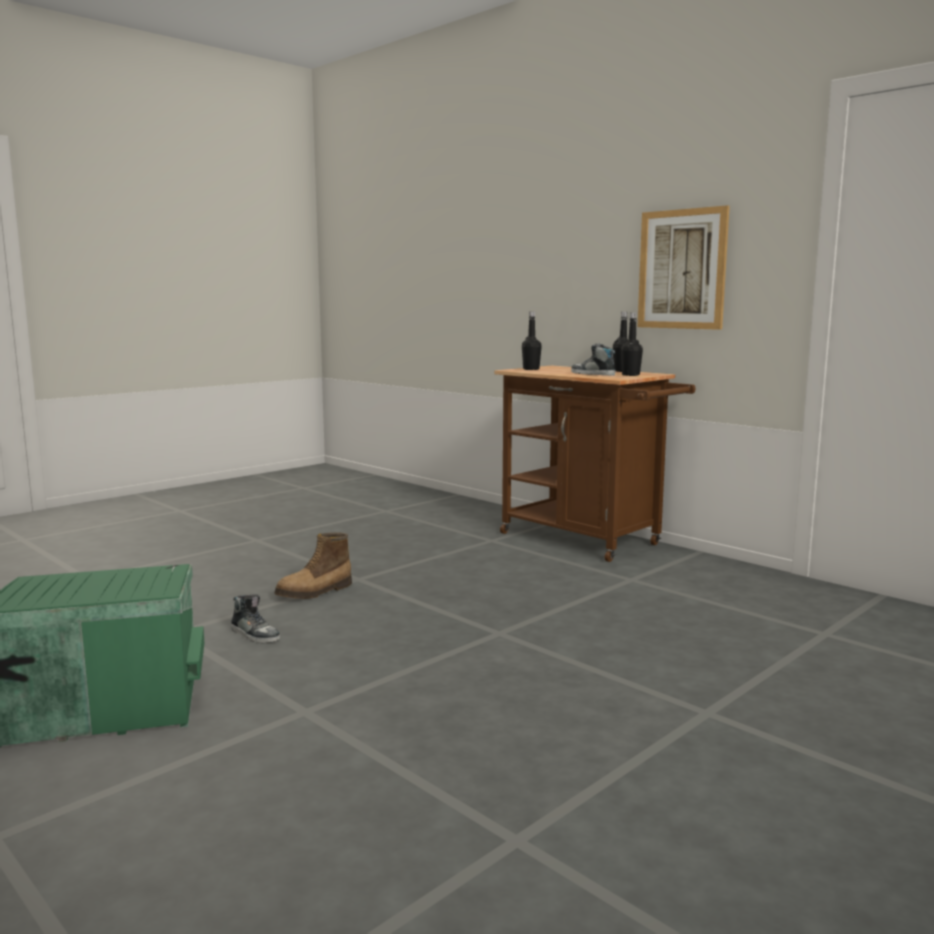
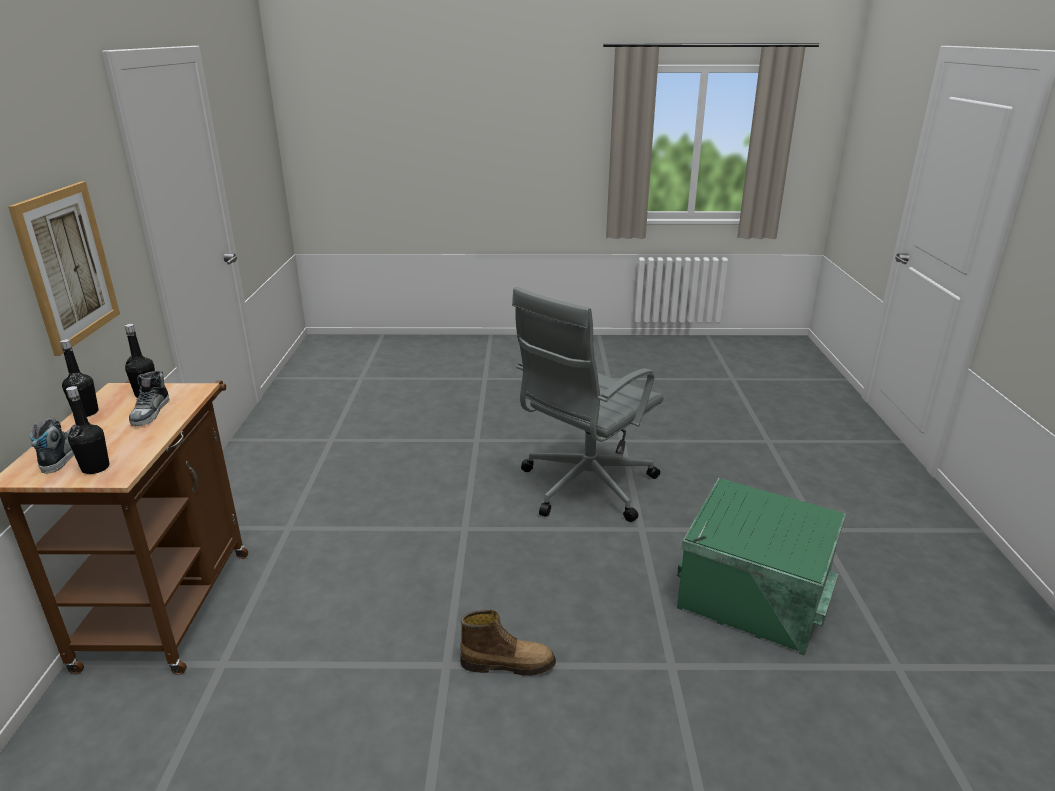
camera: 135 degrees left, 15 degrees up
shoe [231,594,280,644] -> shoe moved to [30,418,75,474]
none -> grey office chair [512,287,664,522]

